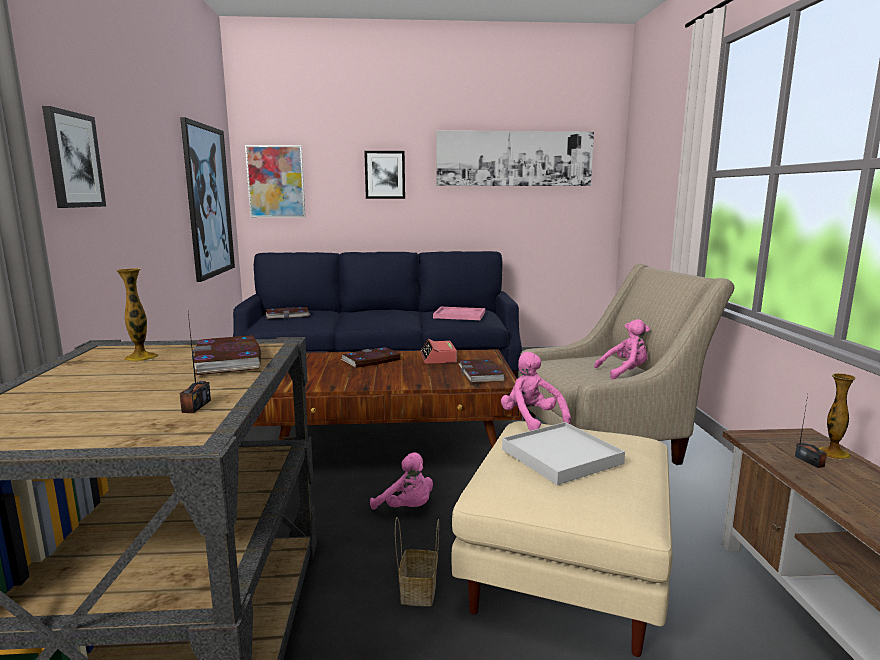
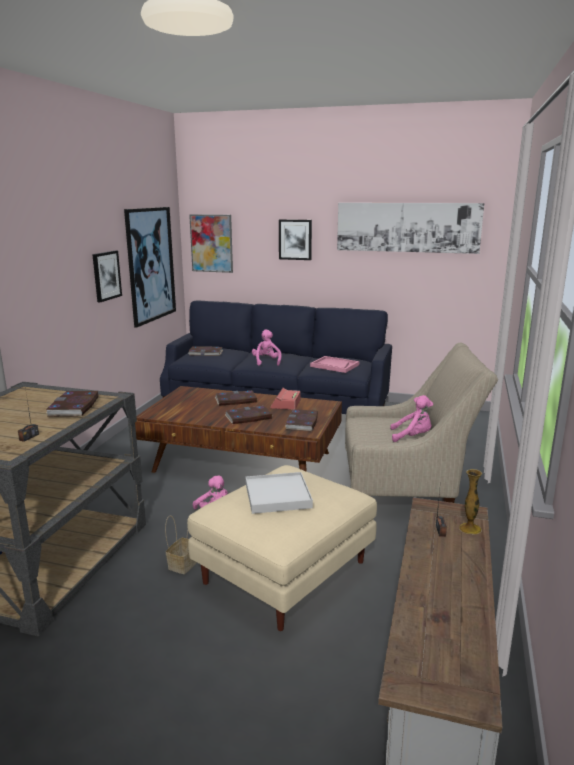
camera: 20 degrees right, 5 degrees up
picture [42,106,106,208] -> picture moved to [92,250,122,302]
vase [116,268,158,362] -> none
pink plush toy [501,352,571,431] -> pink plush toy moved to [252,329,282,366]
none -> book [225,406,272,424]

